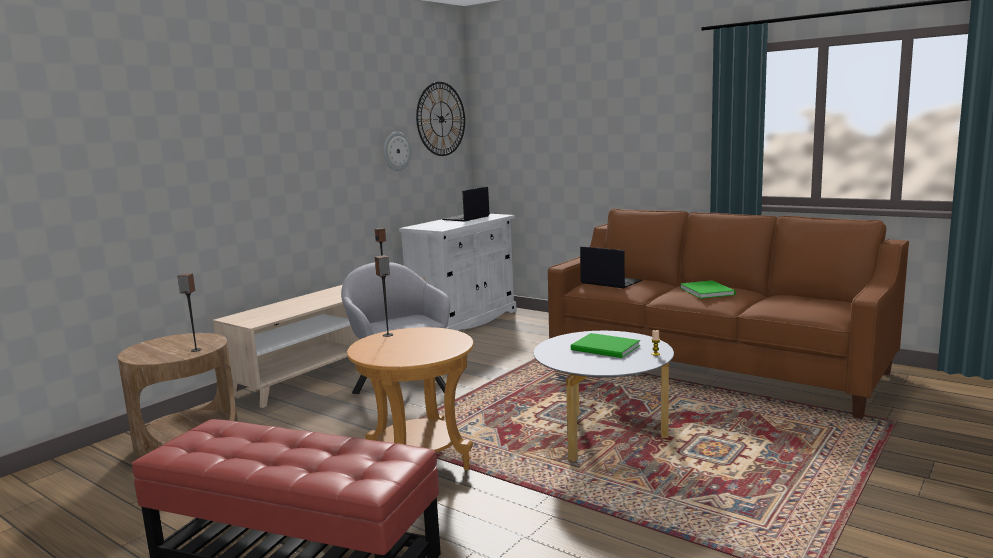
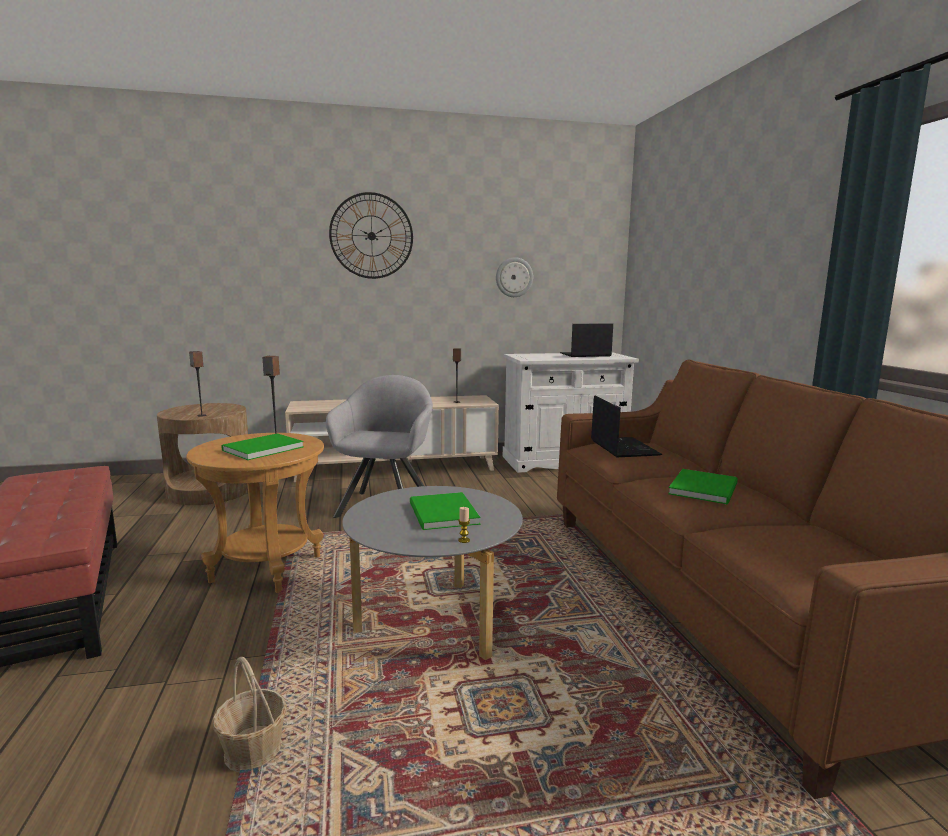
camera: 40 degrees right, 0 degrees up
wall clock [416,82,465,156] -> wall clock moved to [329,192,413,279]
none -> basket [213,657,287,772]
none -> green book [221,433,304,460]

